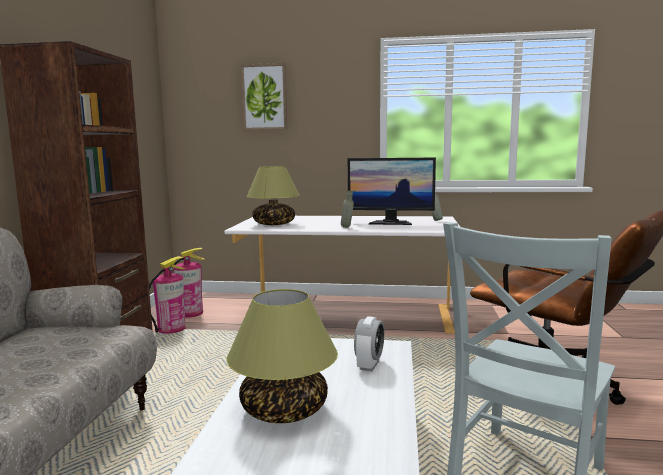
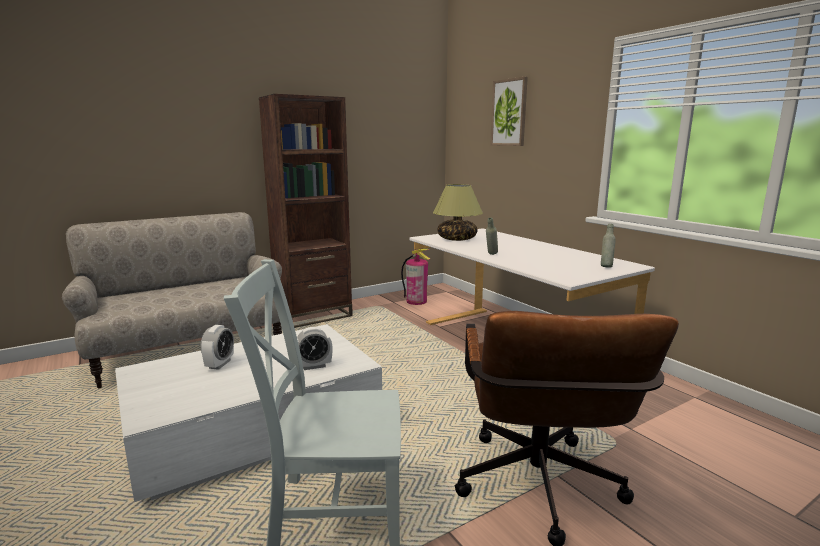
camera: 50 degrees right, 5 degrees up
fire extinguisher [149,256,186,334] -> none
table lamp [226,289,338,423] -> alarm clock [201,325,234,370]
monitor [348,157,436,225] -> none

